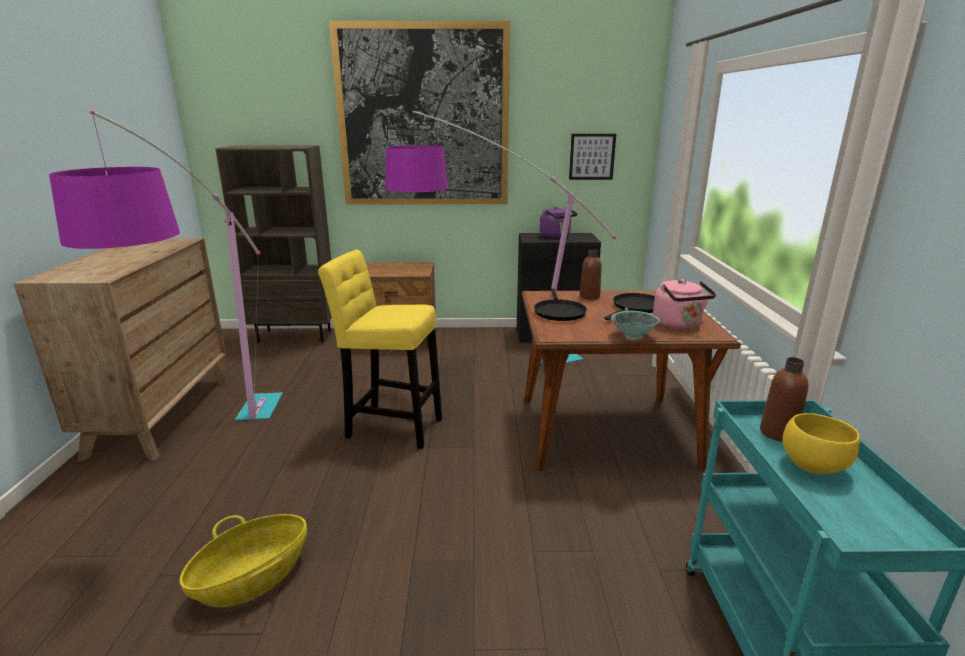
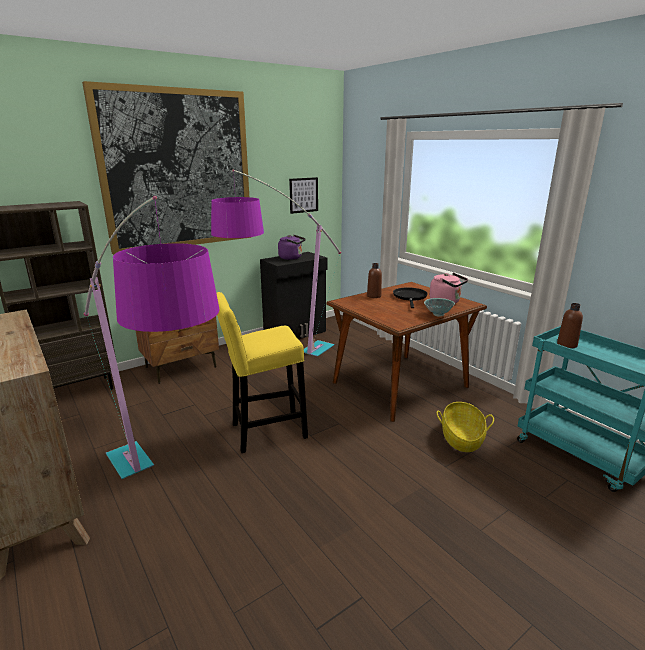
camera: 35 degrees left, 0 degrees up
basket [179,514,307,607] -> basket moved to [437,402,494,452]
black frying pan [534,289,587,321] -> none
yellow bowl [783,413,860,474] -> none

